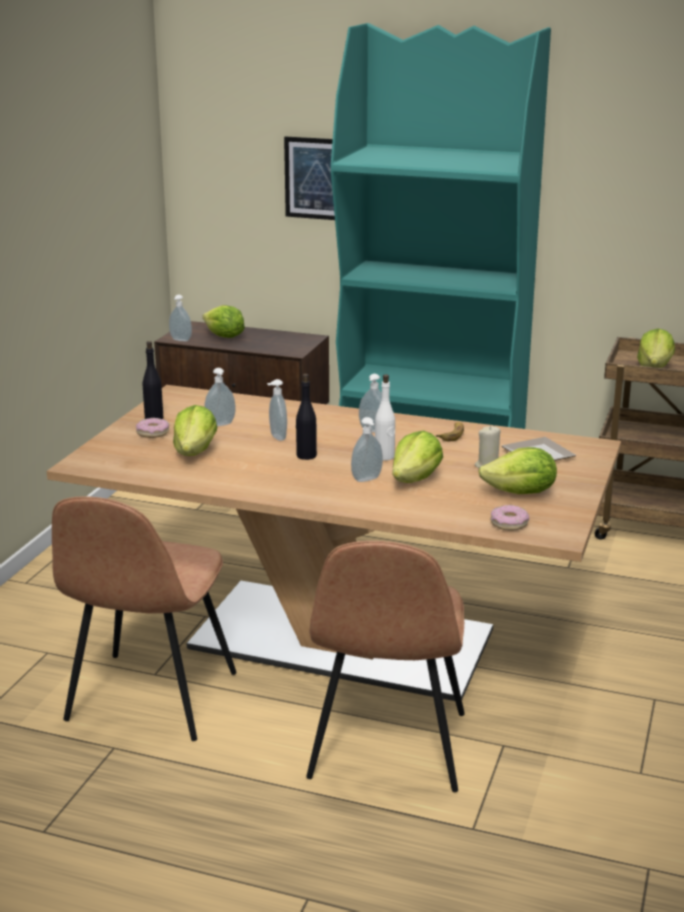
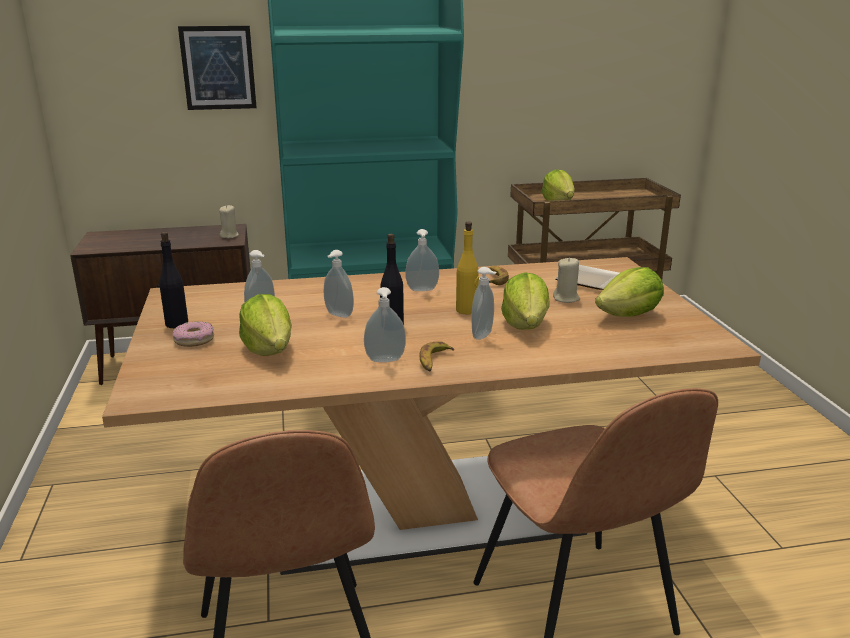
camera: 30 degrees left, 0 degrees up
soap dispenser [169,295,192,341] -> soap dispenser moved to [364,287,406,362]
lettuce [203,305,245,338] -> none
white bottle [375,374,395,460] -> yellow bottle [456,222,479,315]
donut [490,505,529,530] -> none
none -> beige candle [219,205,239,238]
none -> banana [419,341,454,372]

